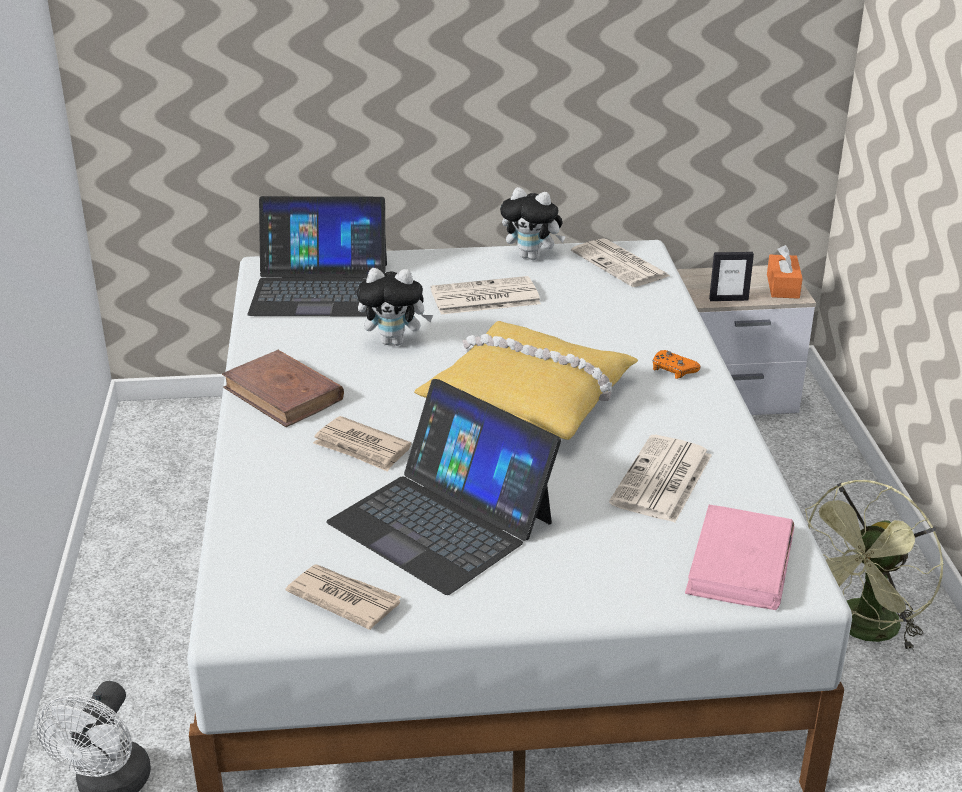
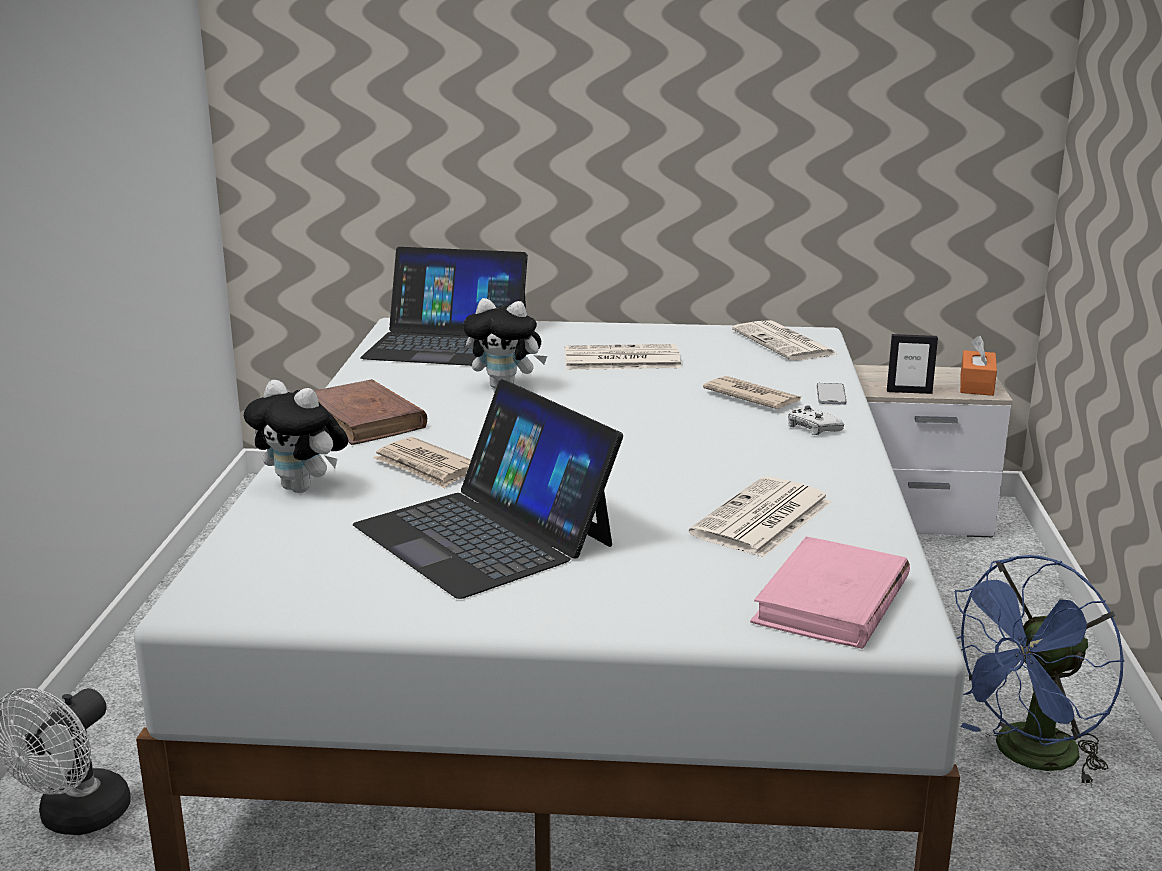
camera: 10 degrees right, 10 degrees down
newspaper [285,565,401,630] -> newspaper moved to [703,376,801,409]
yellow pillow [414,321,638,440] -> none
plush toy [500,187,566,260] -> plush toy moved to [244,380,348,493]
orange game controller [653,350,700,379] -> white game controller [788,405,844,435]
green fan [805,480,944,652] -> blue fan [954,555,1125,787]
none -> phone [817,383,846,405]

